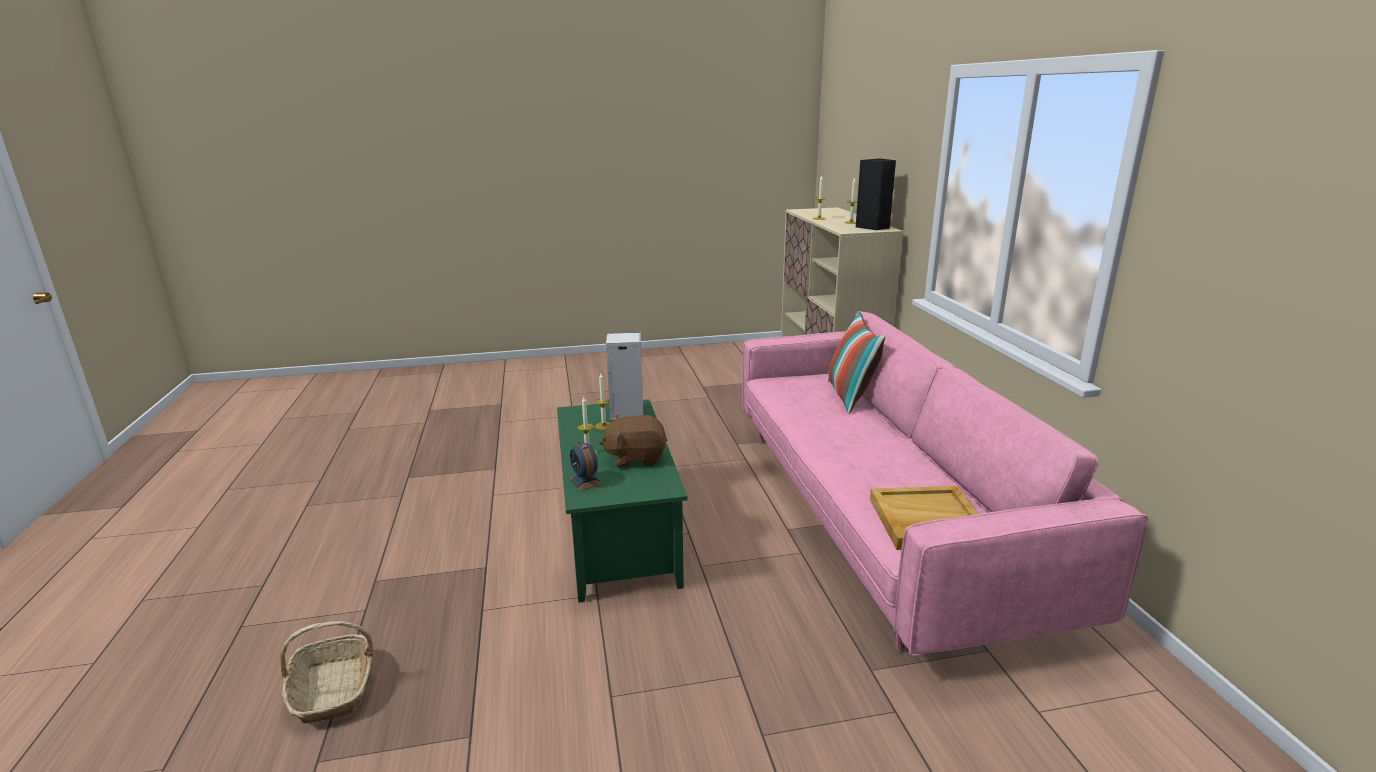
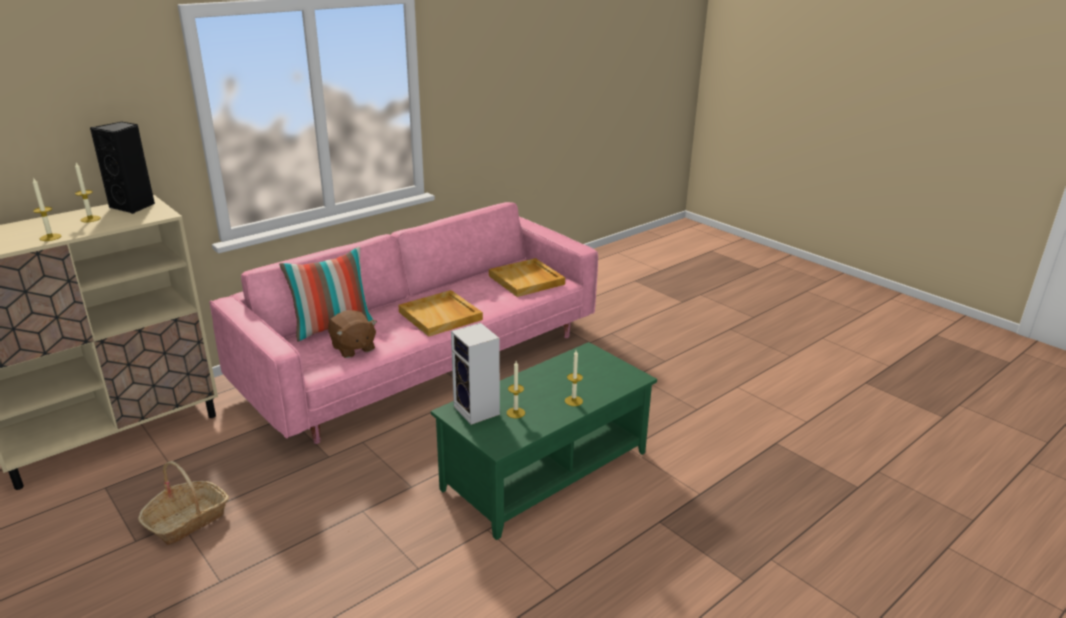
camera: 120 degrees left, 5 degrees up
basket [280,621,374,723] -> basket moved to [138,461,229,545]
alarm clock [569,442,602,491] -> none
brown plush toy [599,415,667,468] -> brown plush toy moved to [328,310,377,358]
none -> beige tray [398,290,483,337]

